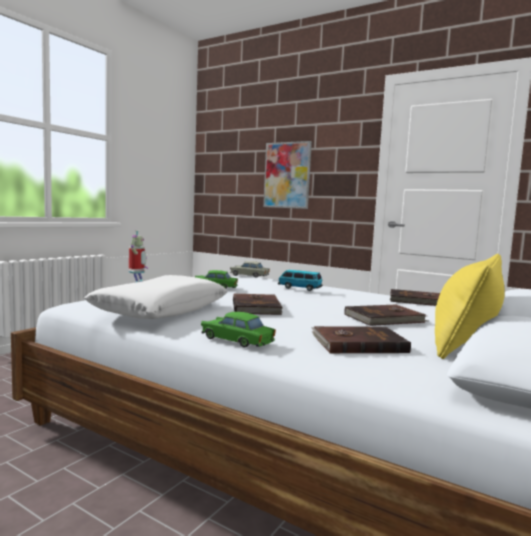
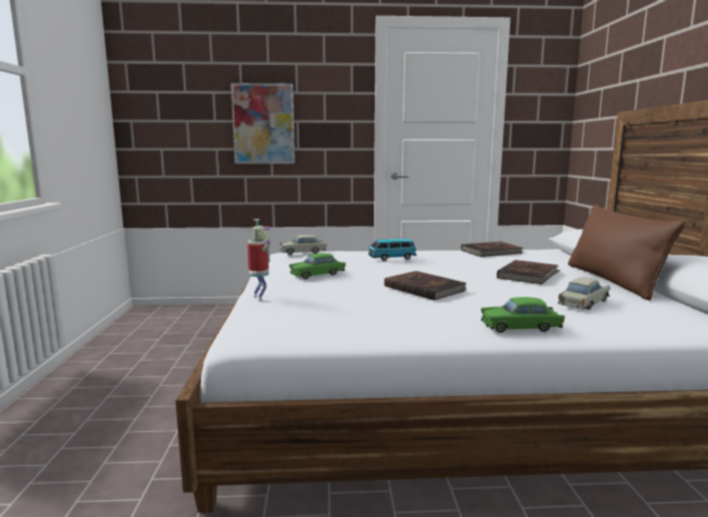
camera: 35 degrees left, 5 degrees up
white pillow [84,275,228,319] -> none
brown book [311,326,411,353] -> beige toy car [558,278,610,310]
yellow pillow [435,254,505,359] -> brown pillow [568,204,686,300]

